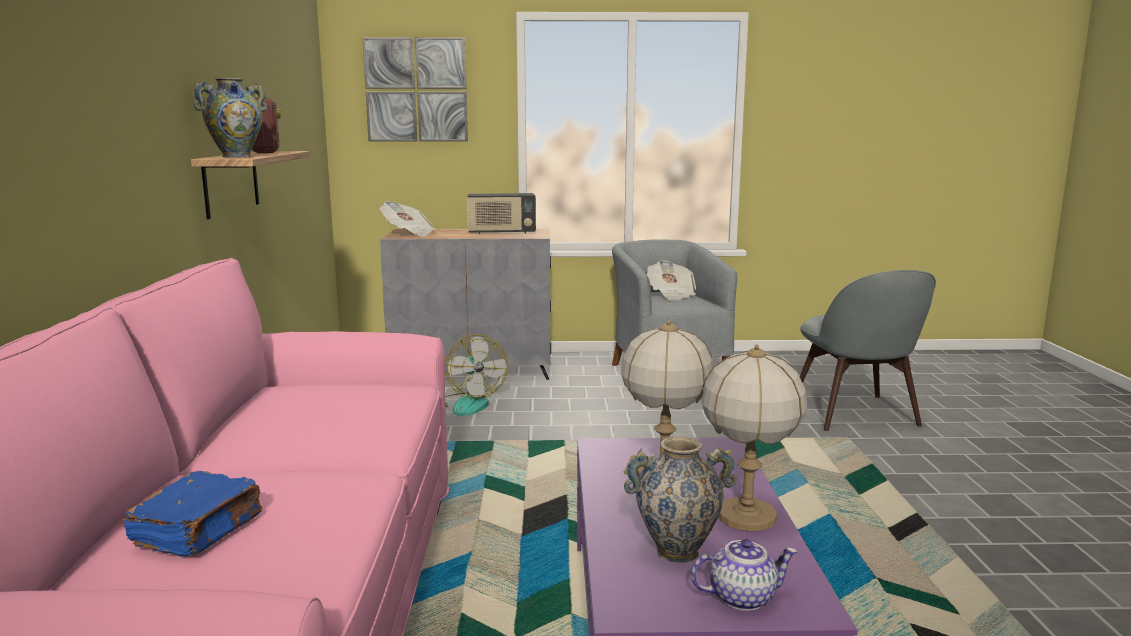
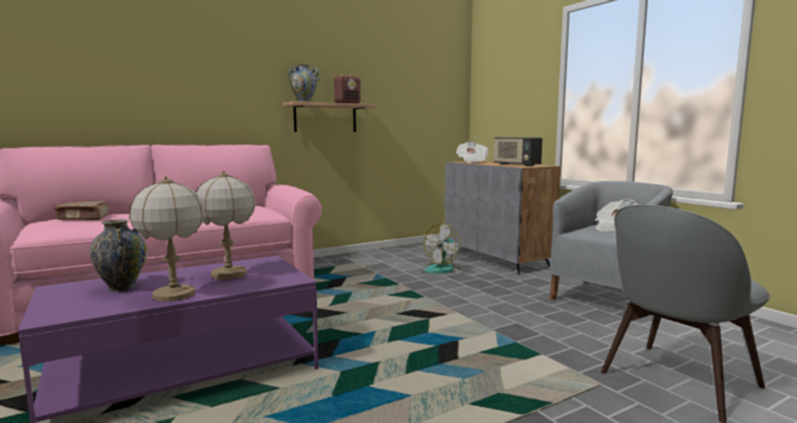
camera: 60 degrees right, 5 degrees down
blue book [123,471,262,557] -> brown book [54,200,108,220]
picture [363,37,468,142] -> none
teapot [691,539,797,611] -> none

